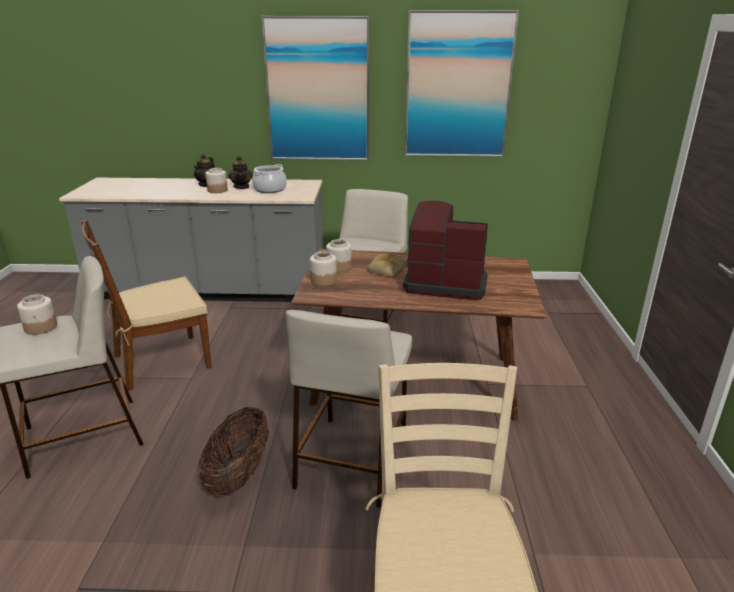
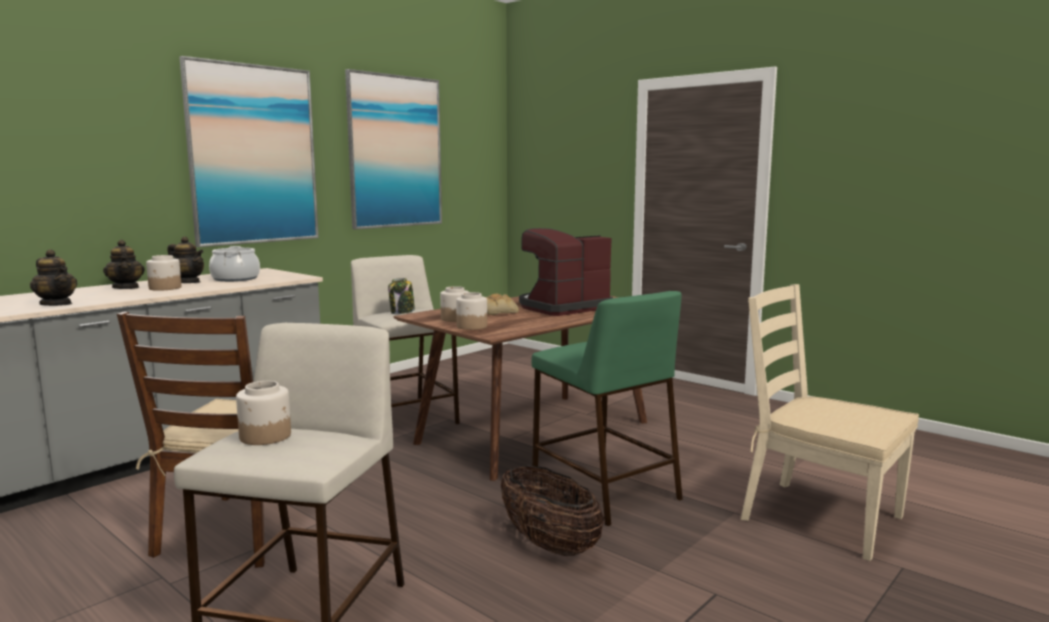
camera: 50 degrees left, 15 degrees down
beige stool [285,310,412,508] -> green stool [532,291,683,526]
none -> teapot [30,249,77,306]
none -> jar [388,278,415,314]

